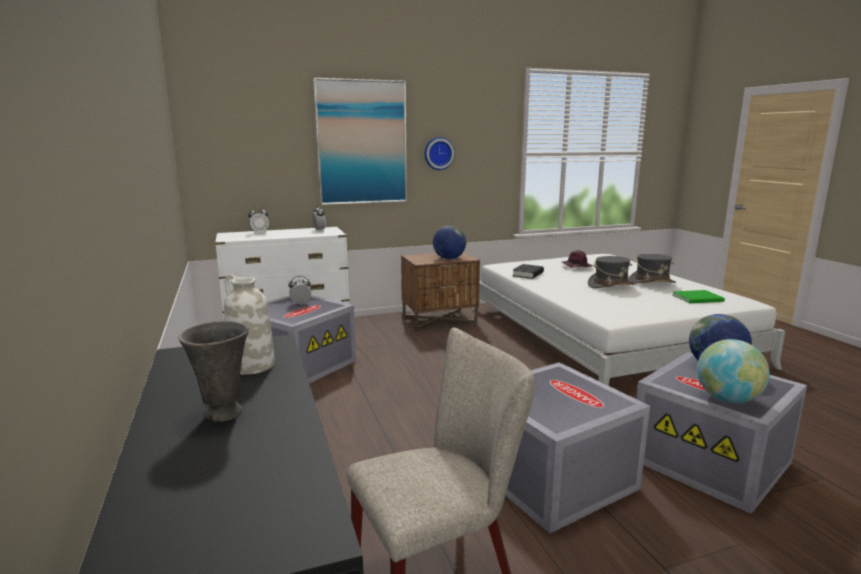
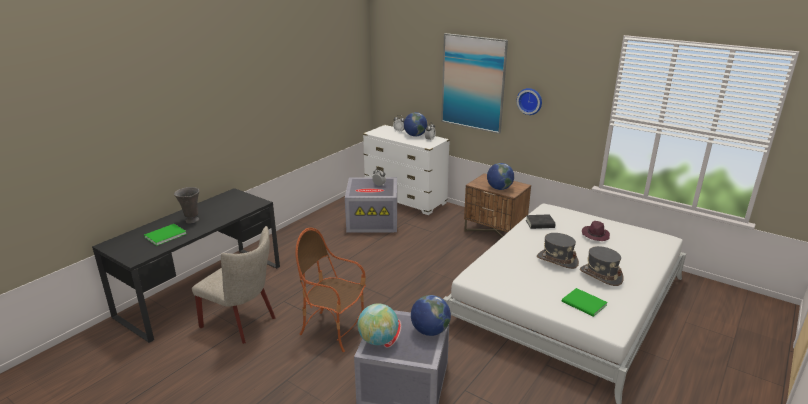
camera: 55 degrees right, 10 degrees up
white vase [224,274,275,375] -> none
grey storage box [505,362,650,533] -> armchair [295,228,366,352]
none -> green book [144,224,186,246]
none -> globe [404,112,428,137]

